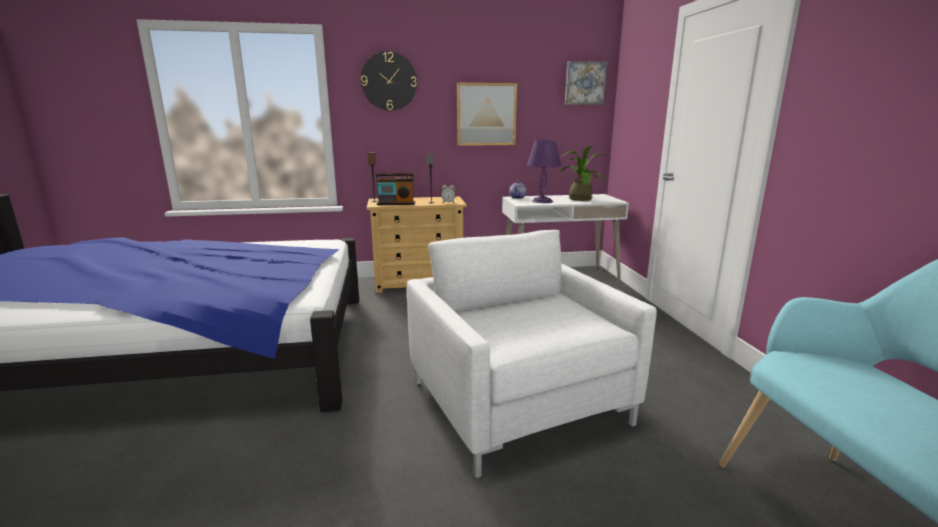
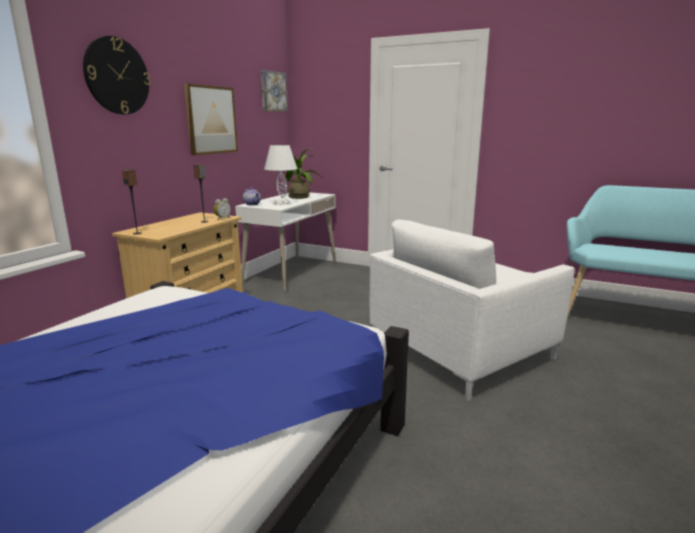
camera: 55 degrees left, 0 degrees up
radio [376,173,415,205] -> none
white armchair [407,230,657,478] -> white armchair turned 45 degrees counterclockwise [370,219,575,401]
purple table lamp [527,140,562,203] -> white table lamp [264,145,297,205]

